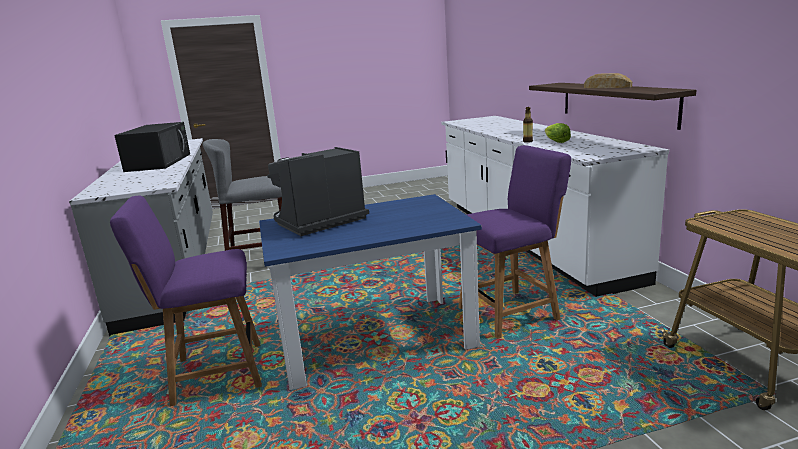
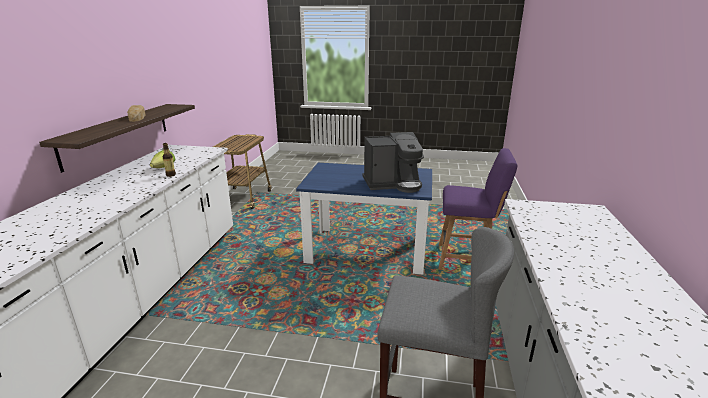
camera: 155 degrees left, 5 degrees up
black microwave [114,122,190,172] -> none
purple chair [458,145,571,339] -> none

